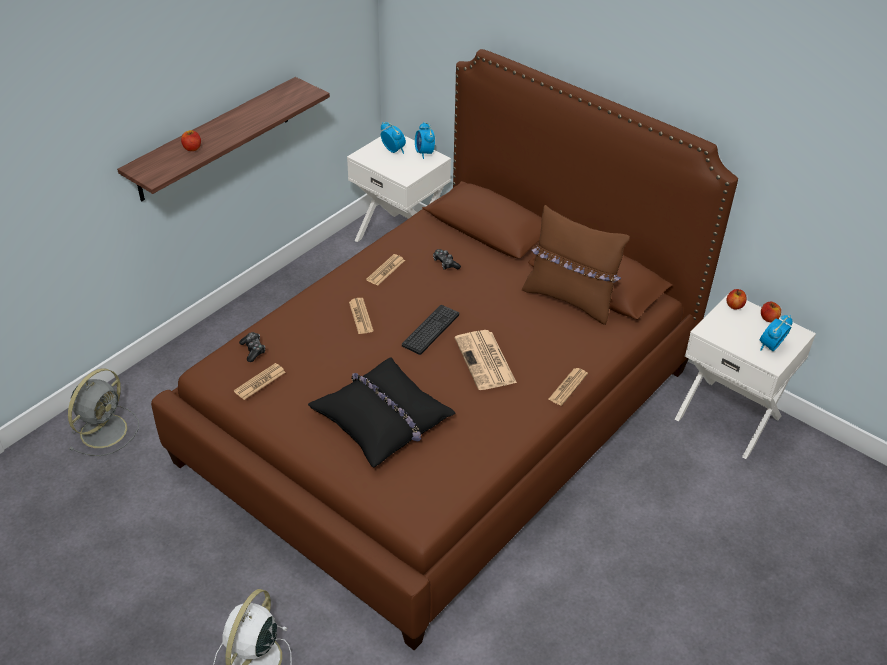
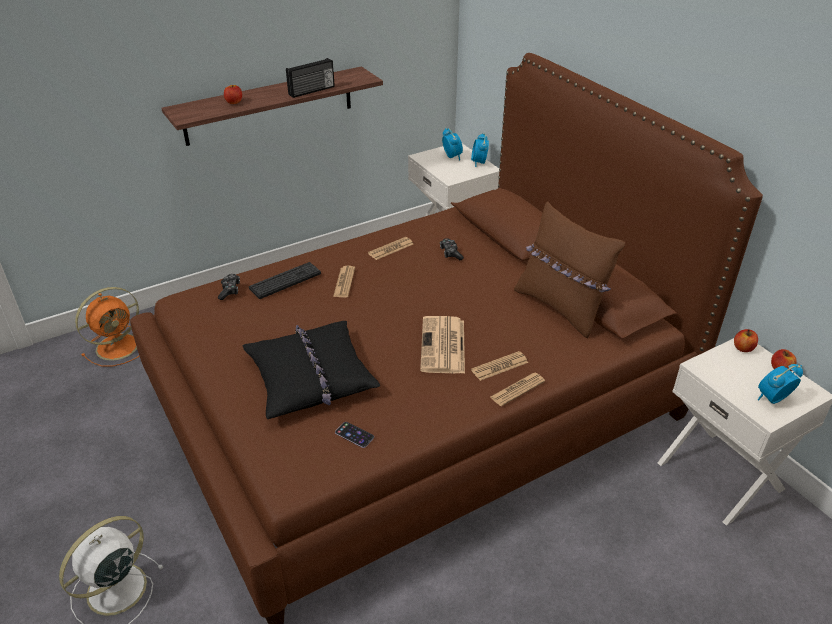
camera: 20 degrees right, 5 degrees down
grey fan [68,368,139,456] -> orange fan [75,287,139,367]
newspaper [234,363,286,400] -> newspaper moved to [471,351,528,381]
keyboard [402,305,459,355] -> keyboard moved to [249,262,321,299]
none -> radio [286,58,335,98]
none -> phone [335,422,374,448]

